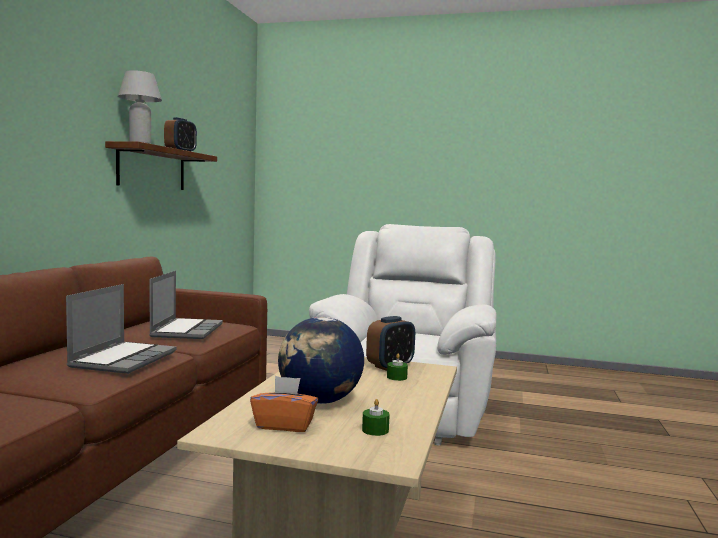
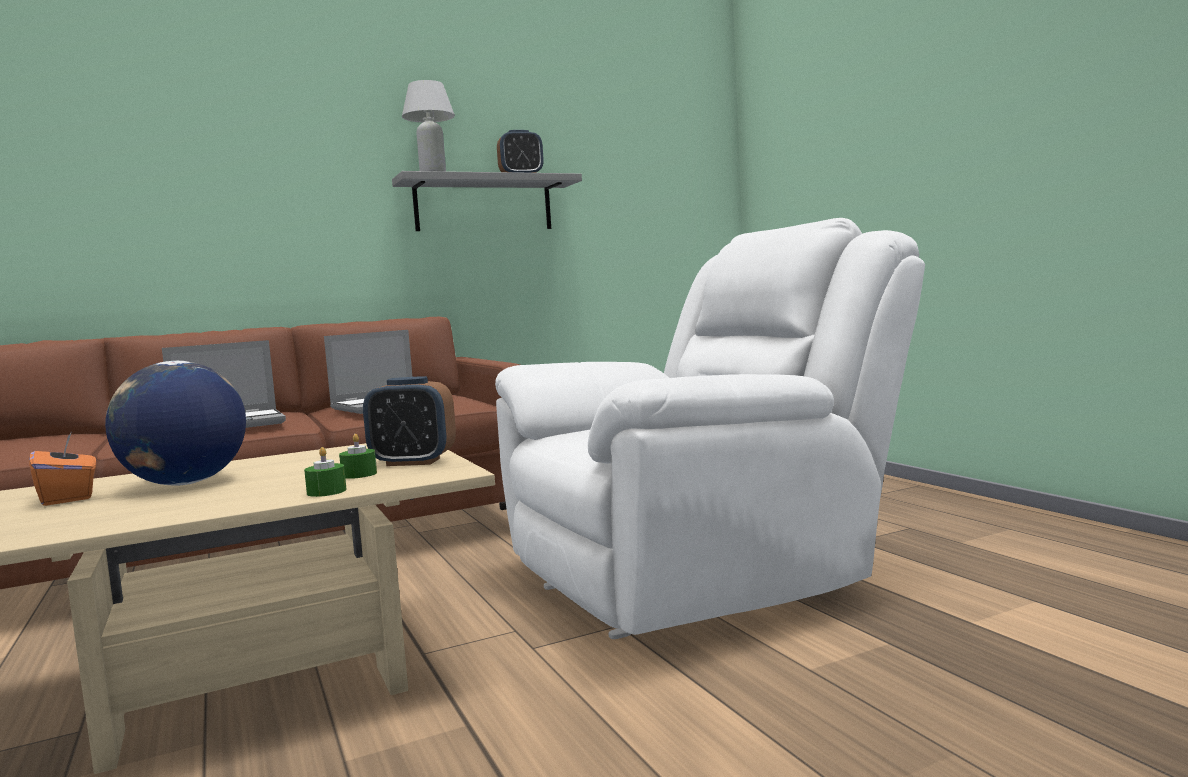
camera: 50 degrees right, 0 degrees up
brown shelf [105,141,217,190] -> grey shelf [392,171,582,231]
green candle [362,399,390,436] -> green candle moved to [304,447,346,497]

